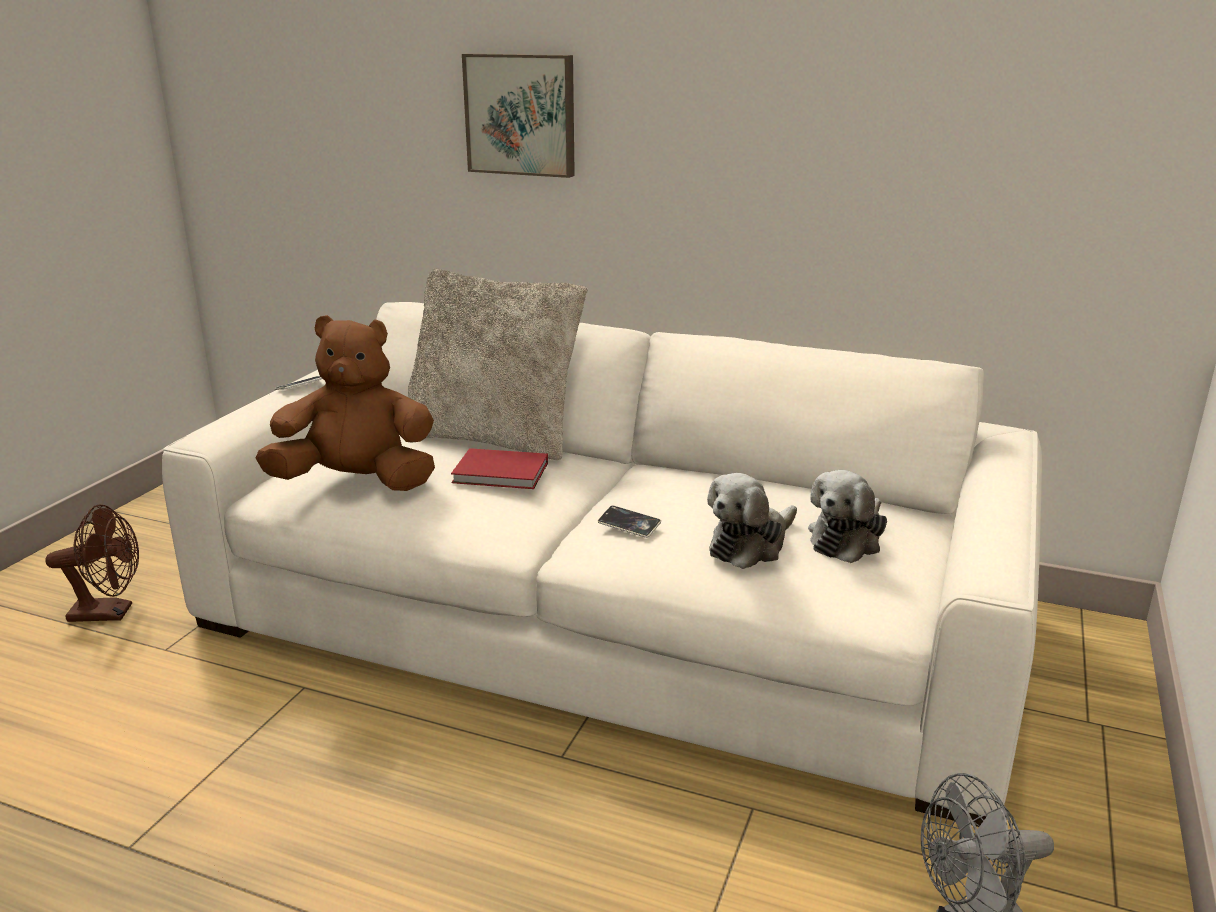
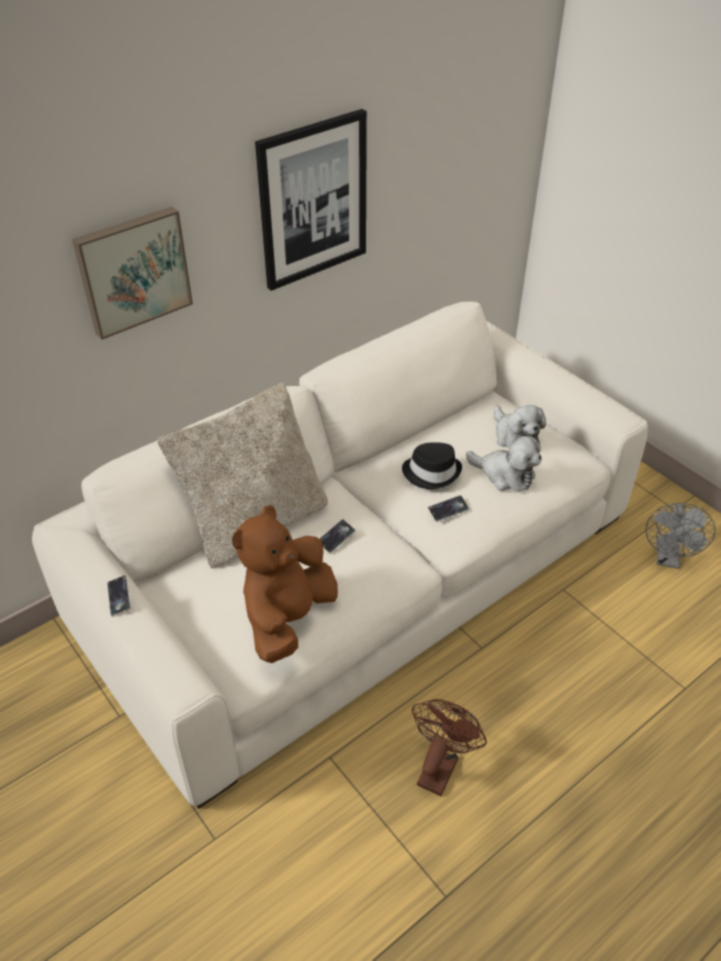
camera: 60 degrees left, 20 degrees up
brown fan [45,505,139,622] -> brown fan moved to [412,699,487,796]
red book [451,448,548,489] -> phone [319,519,356,554]
plush toy [707,473,797,569] -> plush toy turned 45 degrees counterclockwise [466,436,541,491]
none -> picture [255,109,367,291]
none -> black hat [402,442,462,489]

